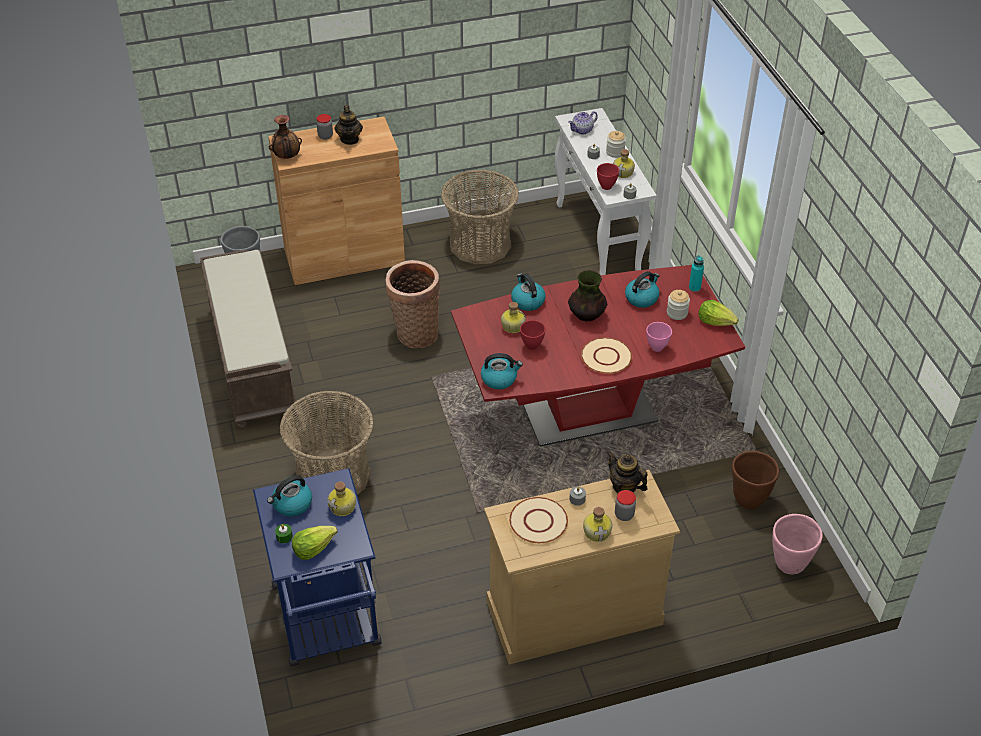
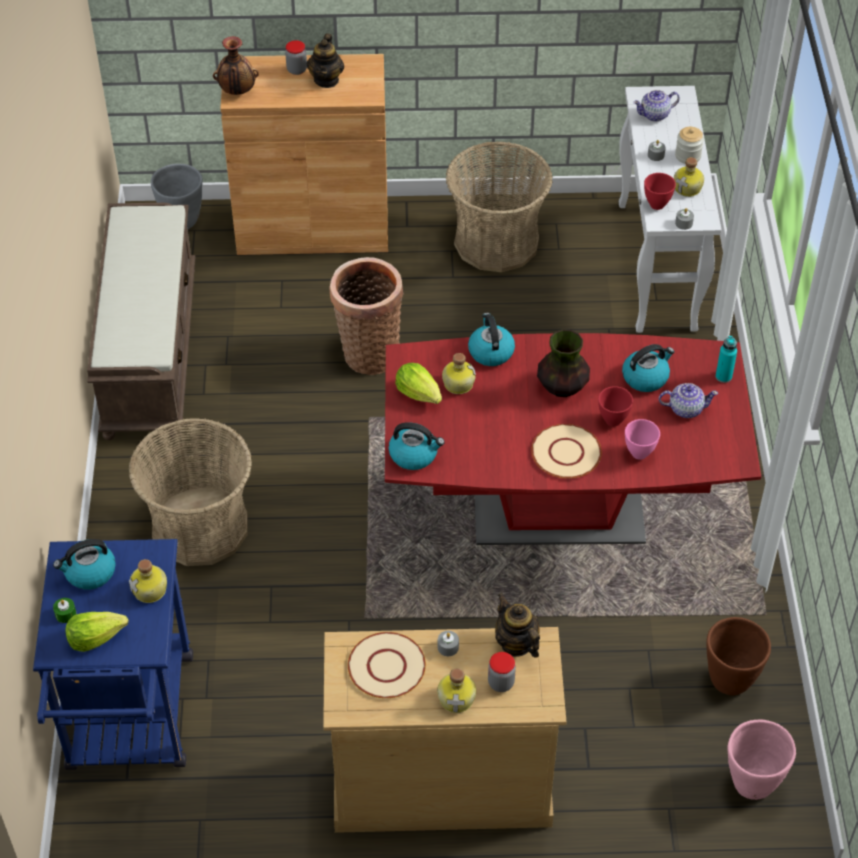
camera: 15 degrees right, 5 degrees up
red bowl [520,320,546,350] -> red bowl moved to [598,386,633,426]
jar [667,290,690,320] -> teapot [659,383,718,418]
lettuce [698,300,739,326] -> lettuce moved to [395,363,442,404]

